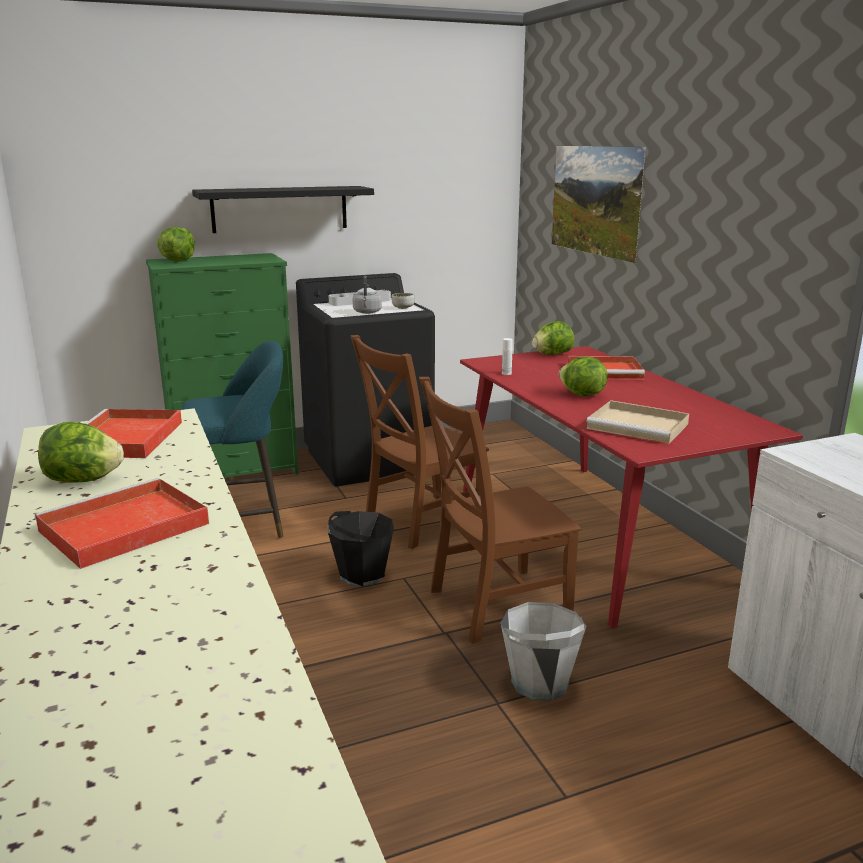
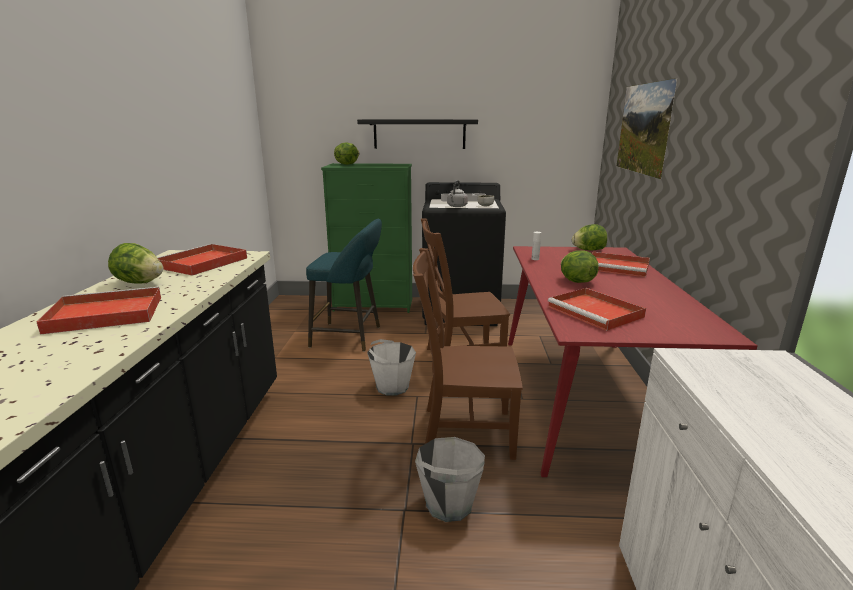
camera: 25 degrees right, 0 degrees up
black bucket [328,511,394,587] -> white bucket [367,339,416,395]
beige tray [586,400,689,444] -> red tray [548,288,646,331]

